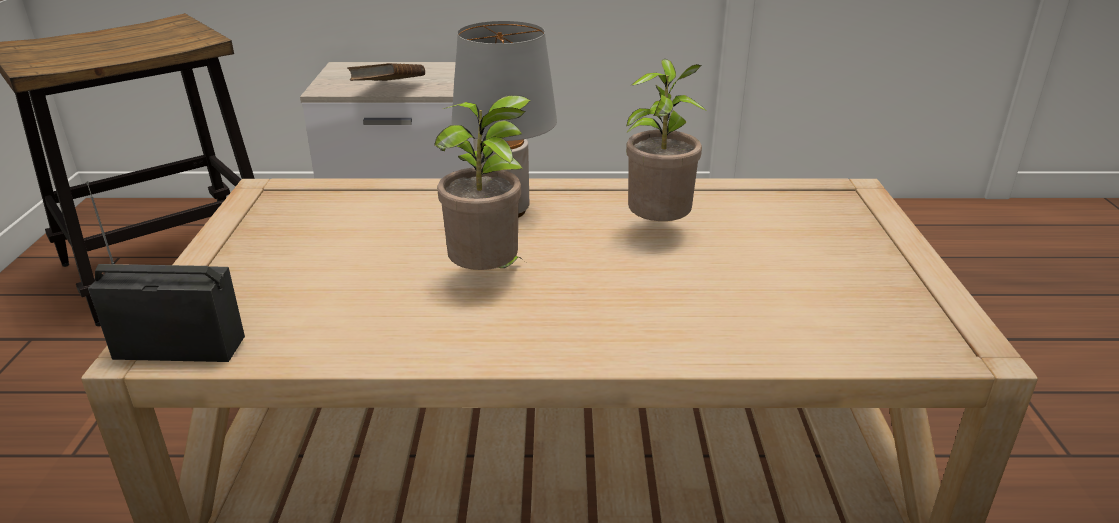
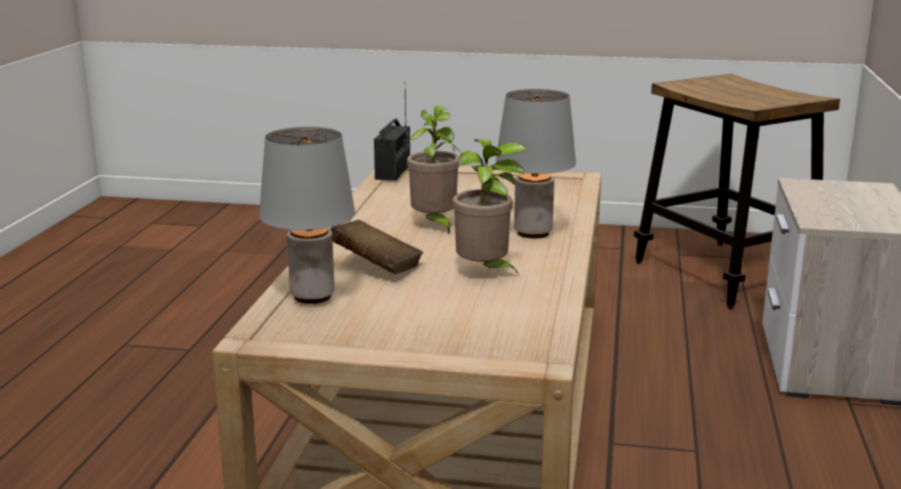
camera: 100 degrees right, 10 degrees down
brown book [347,63,425,81] -> brown book moved to [330,220,423,274]
none -> grey table lamp [259,127,355,304]

